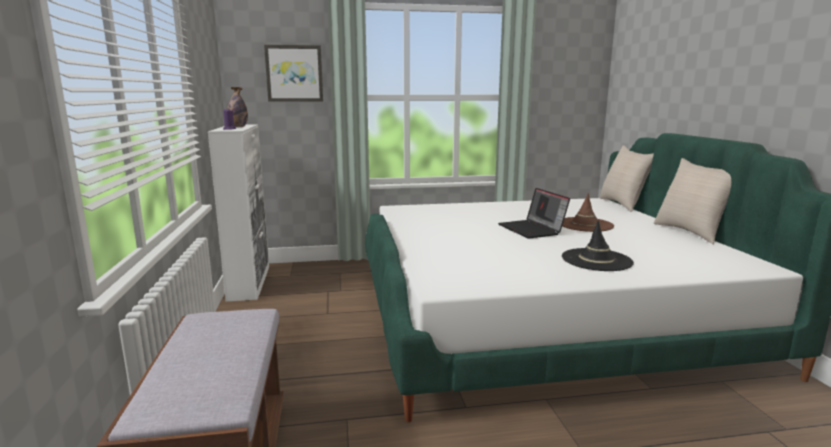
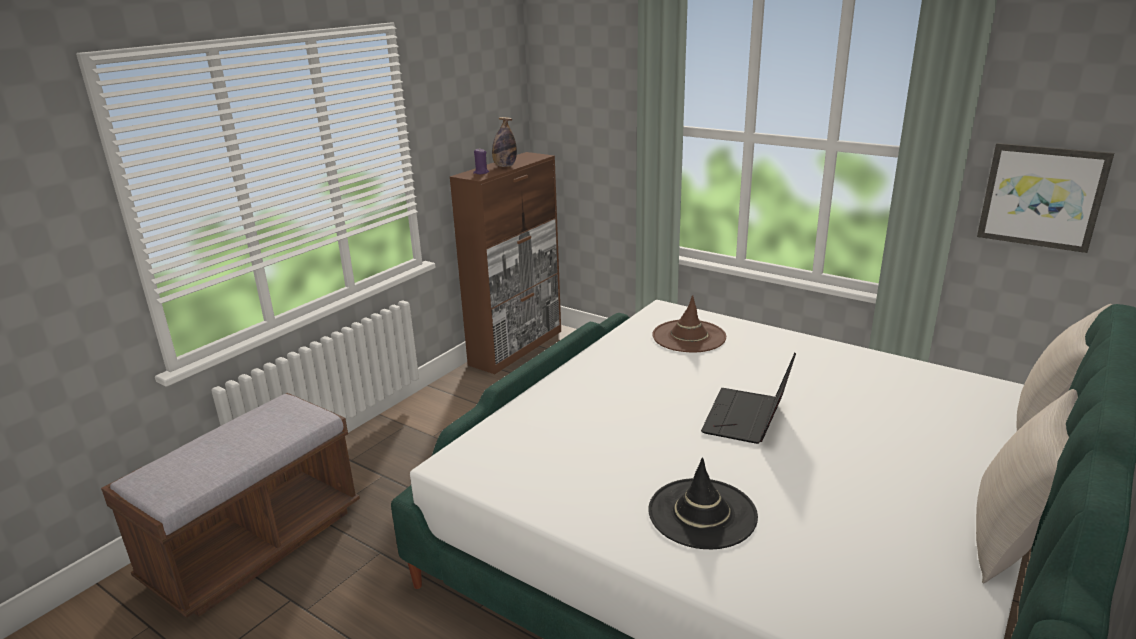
camera: 45 degrees right, 10 degrees up
white cabinet [208,124,269,302] -> brown cabinet [450,152,561,374]
picture [264,45,323,102] -> picture moved to [977,143,1114,253]
brown hat [562,193,614,232] -> brown hat moved to [652,295,726,352]

